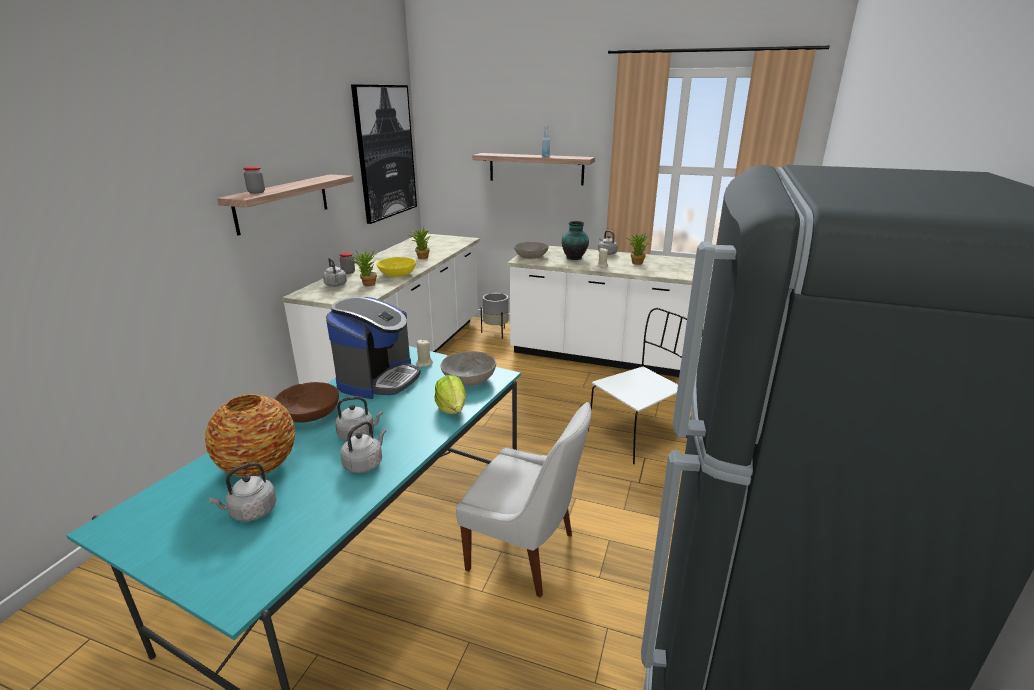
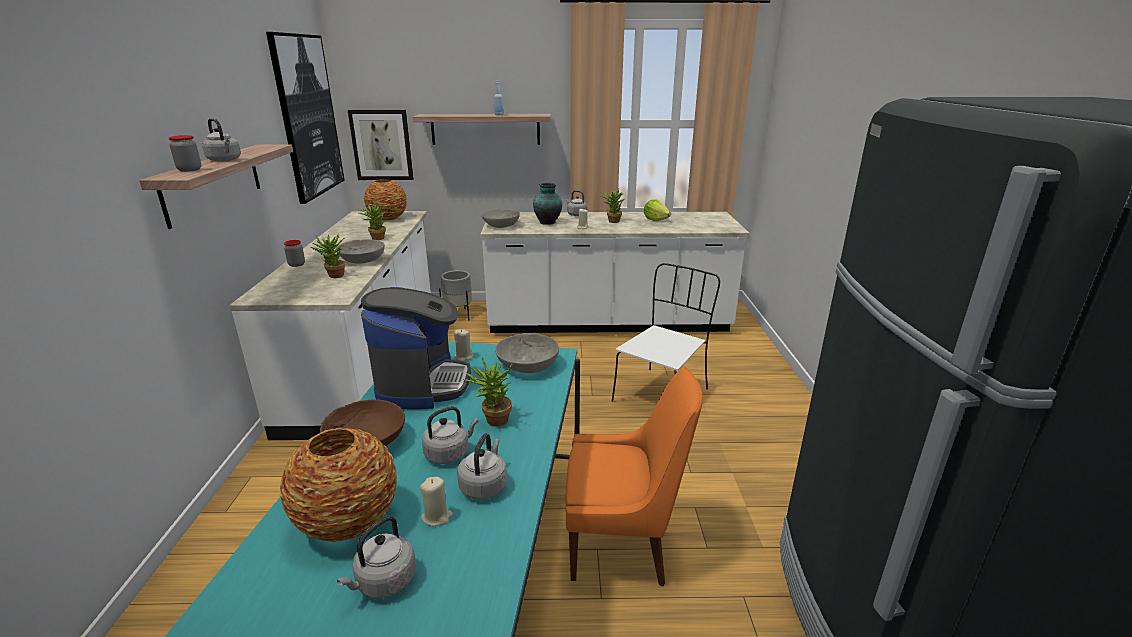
camera: 20 degrees left, 0 degrees up
grey kettle [323,258,347,287] -> grey kettle moved to [202,118,241,162]
yellow bowl [377,257,416,277] -> grey bowl [336,239,385,263]
lettuce [435,375,466,414] -> lettuce moved to [644,200,671,221]
white chair [456,402,591,598] -> orange chair [565,366,703,586]
none -> picture [348,110,414,180]
none -> vase [364,179,407,221]
none -> beige candle [420,477,453,526]
none -> potted plant [463,358,512,426]

